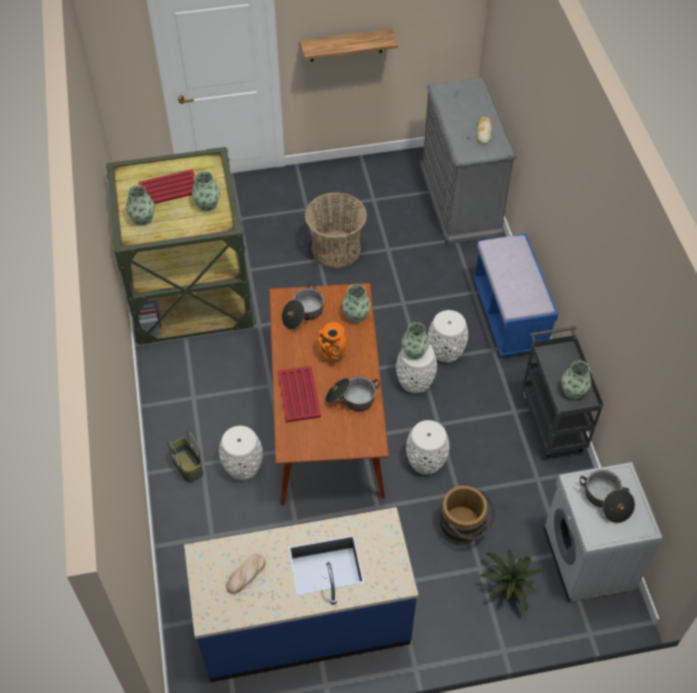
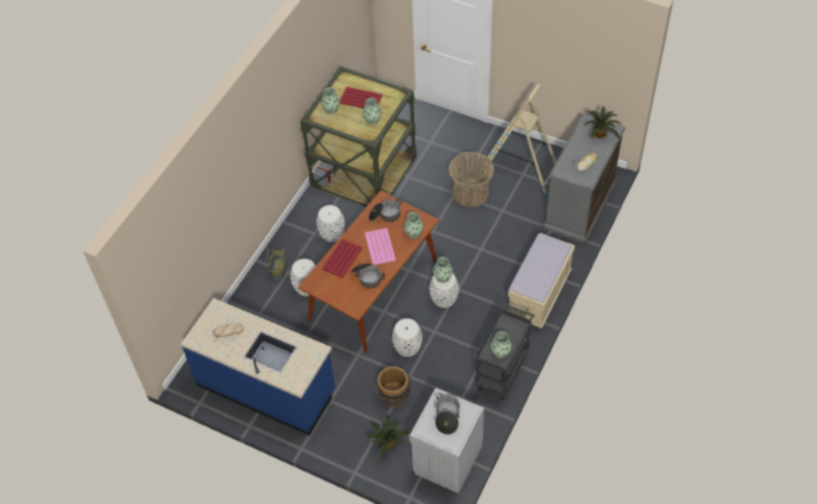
camera: 40 degrees right, 0 degrees up
shelf [300,29,398,62] -> none
orange vase [317,322,348,359] -> pink tray [365,228,396,265]
white stool [428,310,468,363] -> white stool moved to [317,205,345,242]
blue bench [473,234,558,356] -> beige bench [508,233,575,328]
none -> beige step ladder [482,84,556,195]
none -> potted plant [584,106,621,140]

